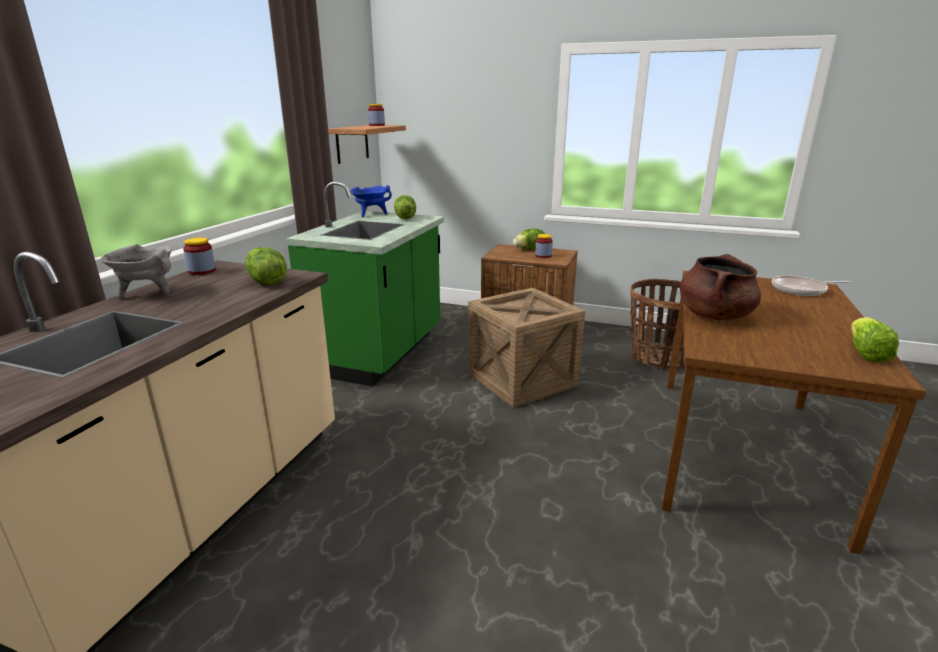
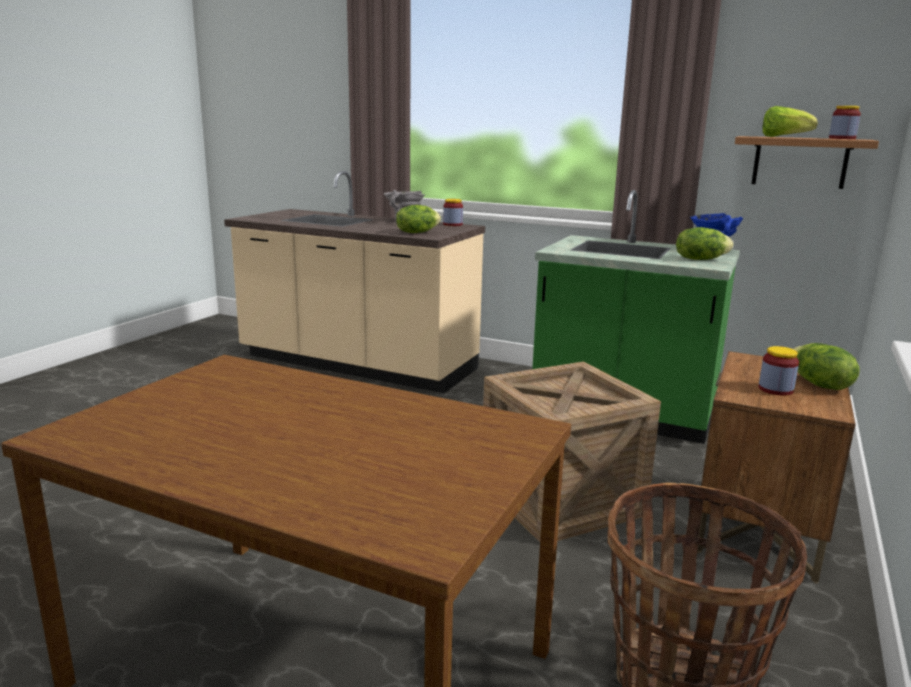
camera: 95 degrees right, 5 degrees down
brown cooking pot [680,254,761,320] -> none
frying pan [772,275,851,296] -> none
lettuce [851,317,899,362] -> lettuce moved to [763,106,818,137]

